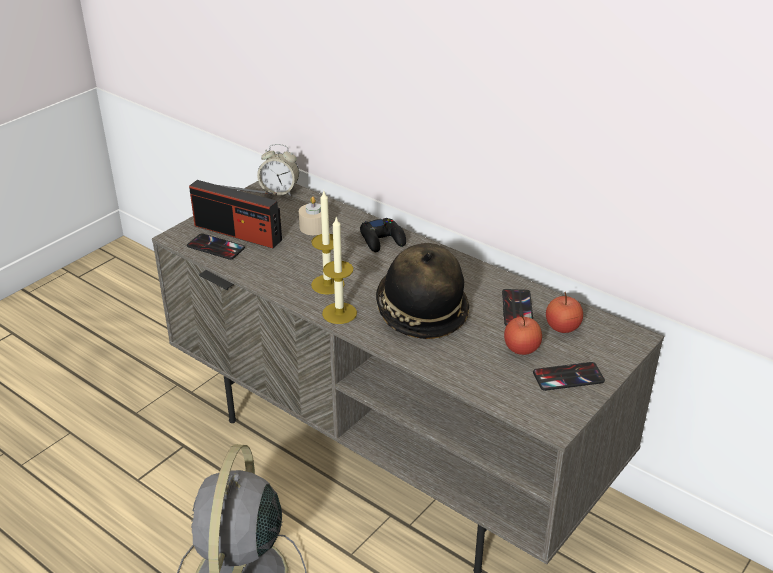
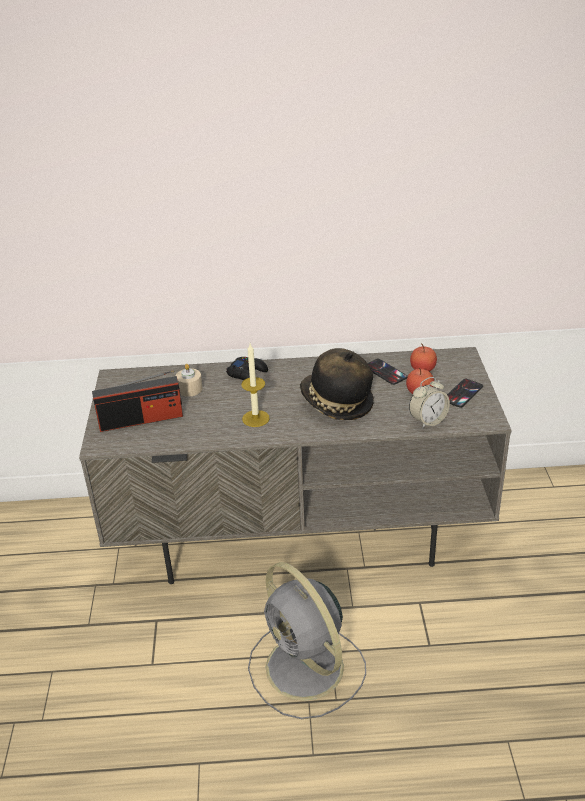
camera: 40 degrees left, 0 degrees up
phone [187,233,245,260] -> none
alarm clock [257,144,299,196] -> alarm clock moved to [409,377,450,429]
candle [322,218,357,324] -> none

